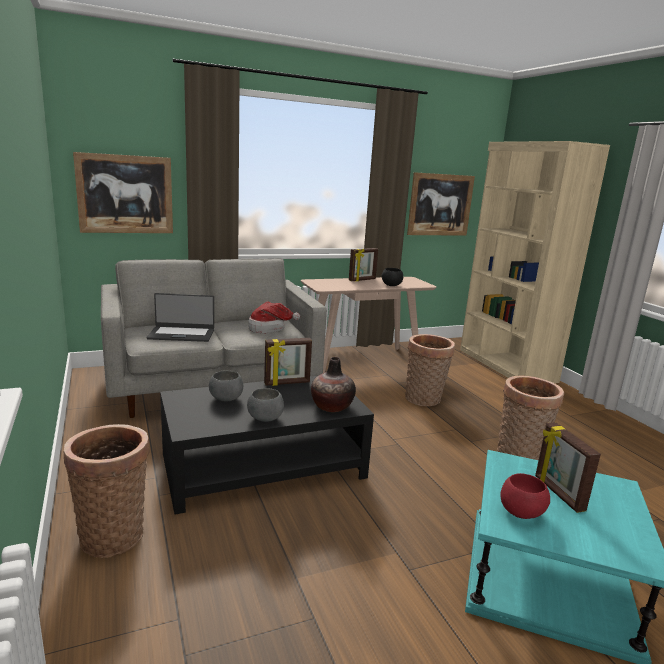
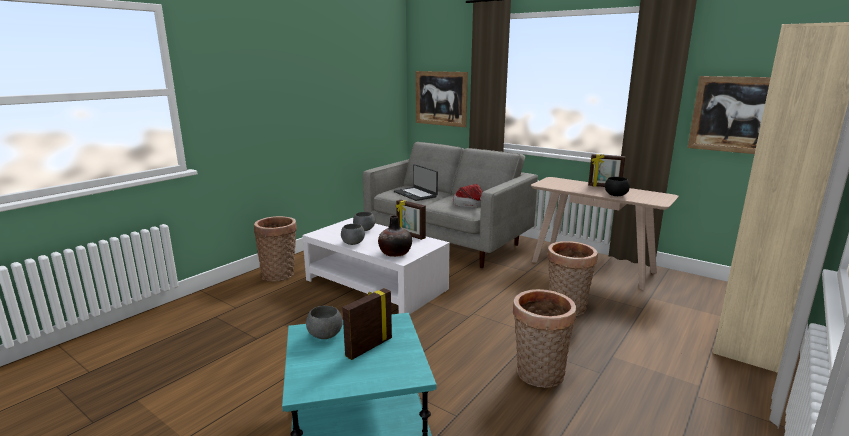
camera: 60 degrees right, 0 degrees up
black coffee table [160,376,374,514] -> white coffee table [303,218,450,315]
red bowl [500,473,550,519] -> grey bowl [306,306,343,339]

